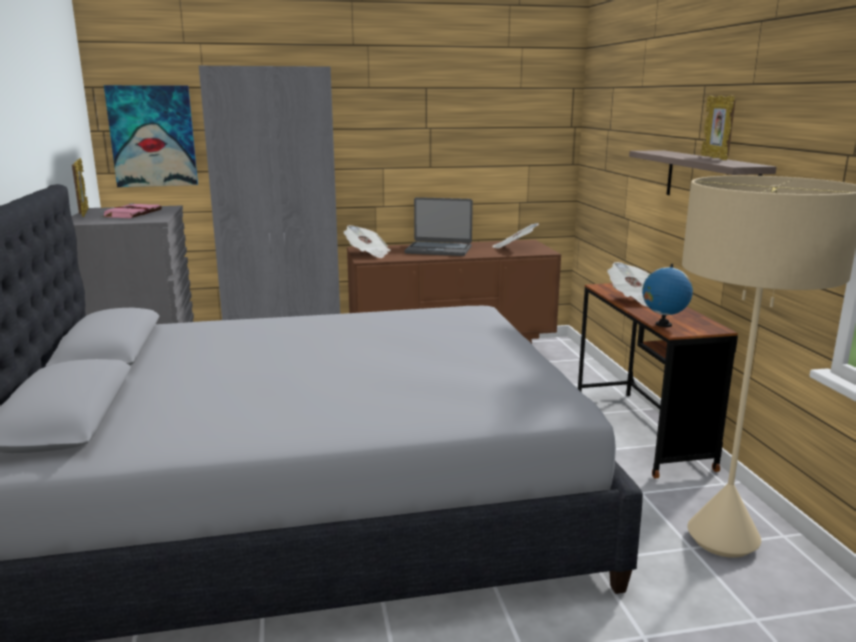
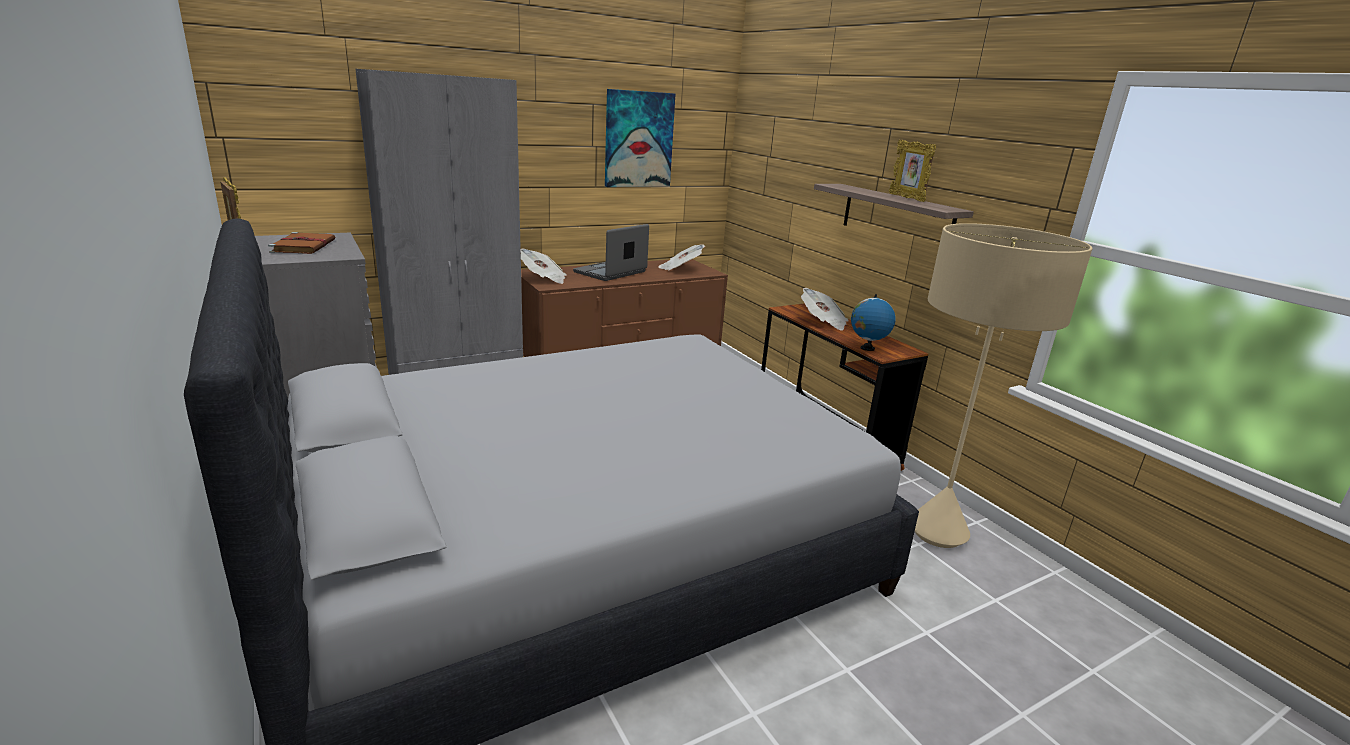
camera: 20 degrees left, 5 degrees up
pink book [100,203,162,218] -> brown book [268,232,335,254]
picture [104,85,198,187] -> picture moved to [605,89,675,187]
laptop [405,197,473,256] -> laptop turned 135 degrees clockwise [573,224,649,281]

